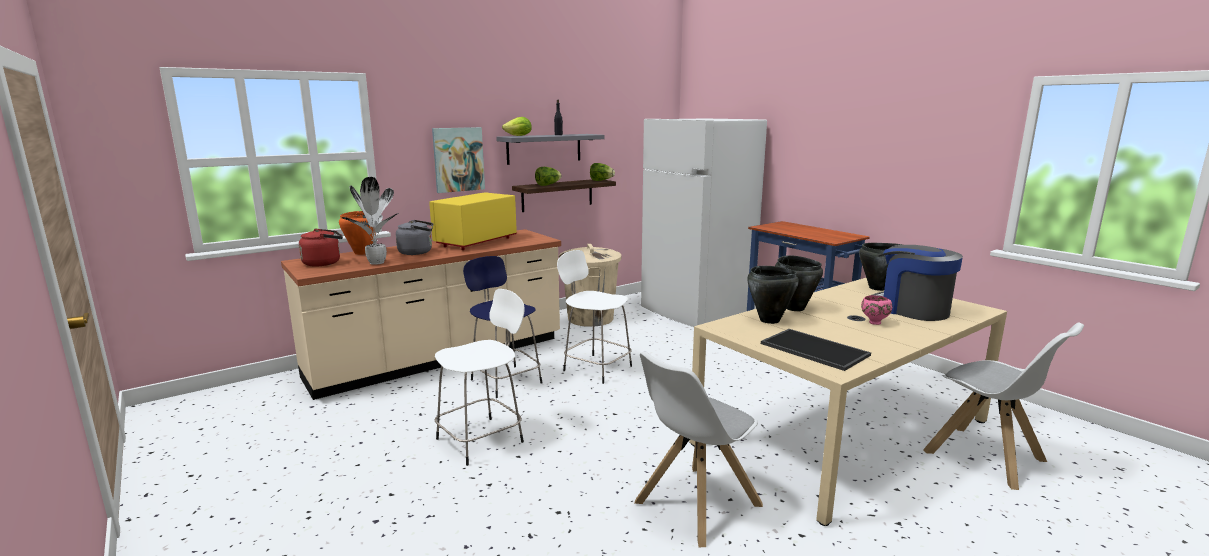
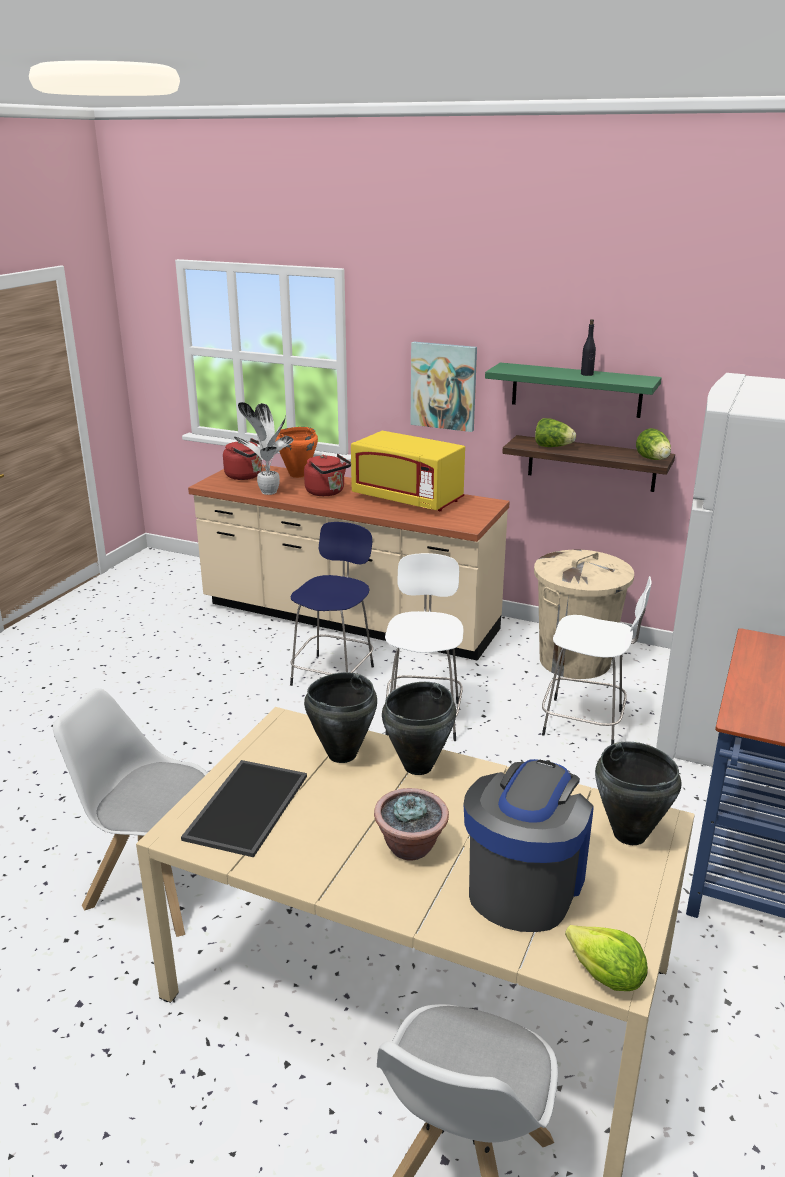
camera: 60 degrees right, 10 degrees up
grey kettle [396,220,433,255] -> red kettle [304,454,351,496]
yellow microwave [429,192,517,250] -> yellow microwave turned 150 degrees counterclockwise [351,431,465,511]
white stool [435,289,525,466] -> white stool moved to [542,576,651,745]
grey shelf [496,134,605,165] -> green shelf [485,363,662,418]
lettuce [502,117,532,136] -> lettuce moved to [565,925,648,991]
pink bowl [861,295,893,325] -> potted plant [374,788,449,861]

